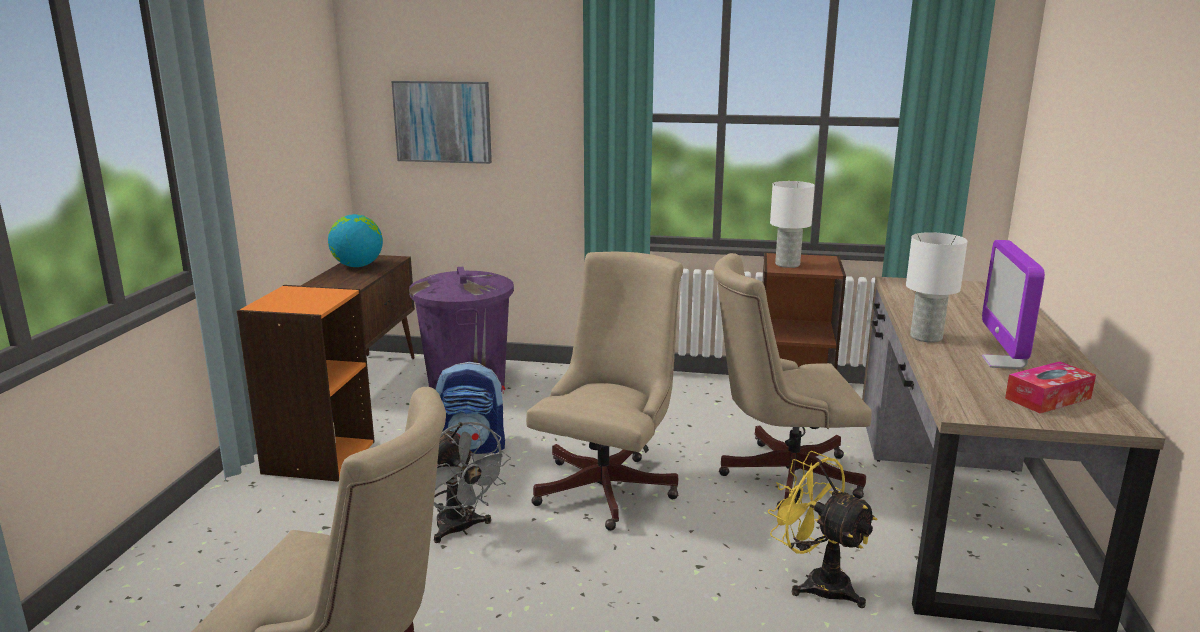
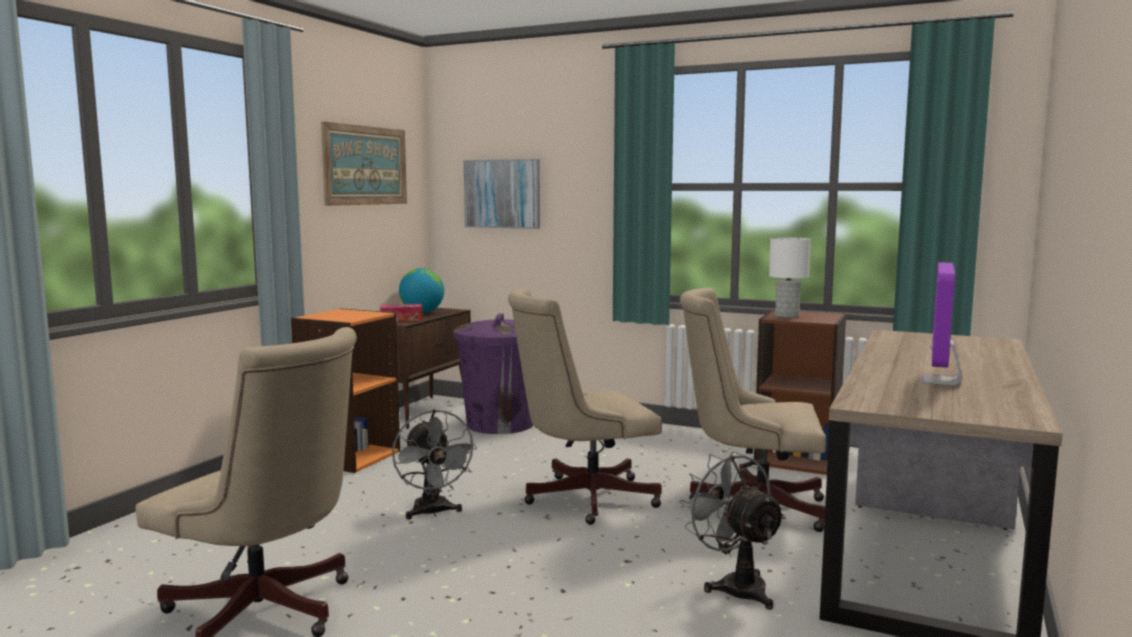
camera: 15 degrees right, 10 degrees down
backpack [436,362,505,454] -> none
beige office chair [526,252,683,531] -> beige office chair turned 150 degrees counterclockwise [508,288,662,525]
yellow fan [768,451,877,608] -> grey fan [680,451,786,610]
white table lamp [906,232,967,343] -> none
tissue box [1005,361,1096,414] -> tissue box moved to [380,304,423,321]
none -> picture [321,121,407,206]

